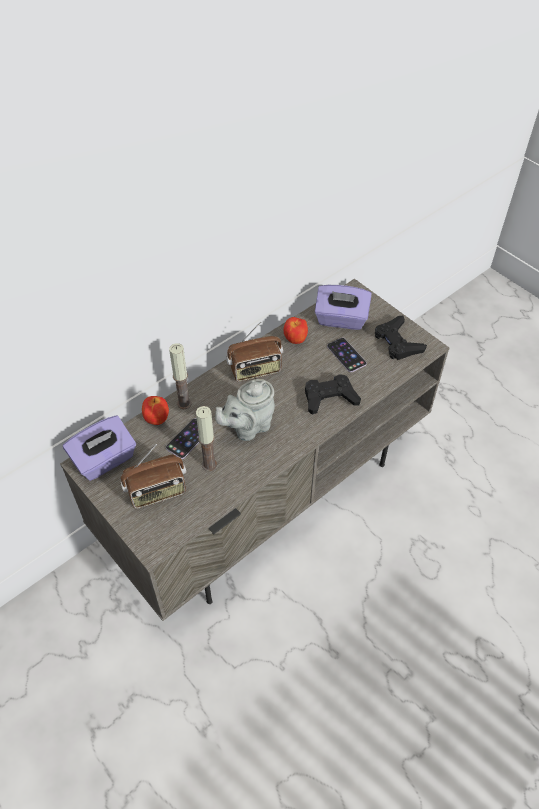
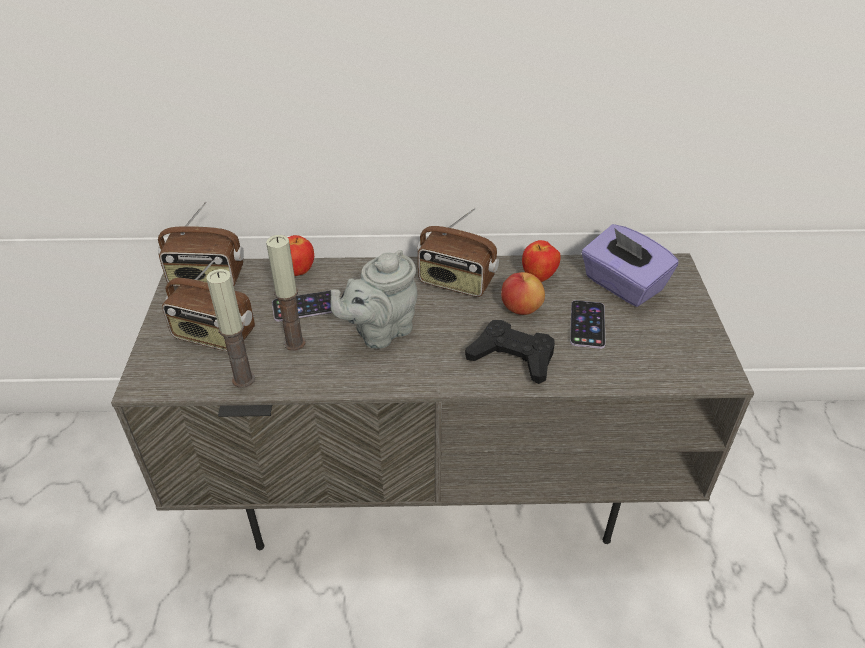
camera: 40 degrees right, 10 degrees down
purple tissue box [63,415,136,481] -> radio [158,201,244,286]
candle [169,343,191,409] -> candle moved to [207,269,255,388]
grey teapot [215,379,275,441] -> grey teapot turned 45 degrees counterclockwise [330,250,417,349]
black game controller [375,315,427,360] -> none
none -> apple [501,272,545,315]

